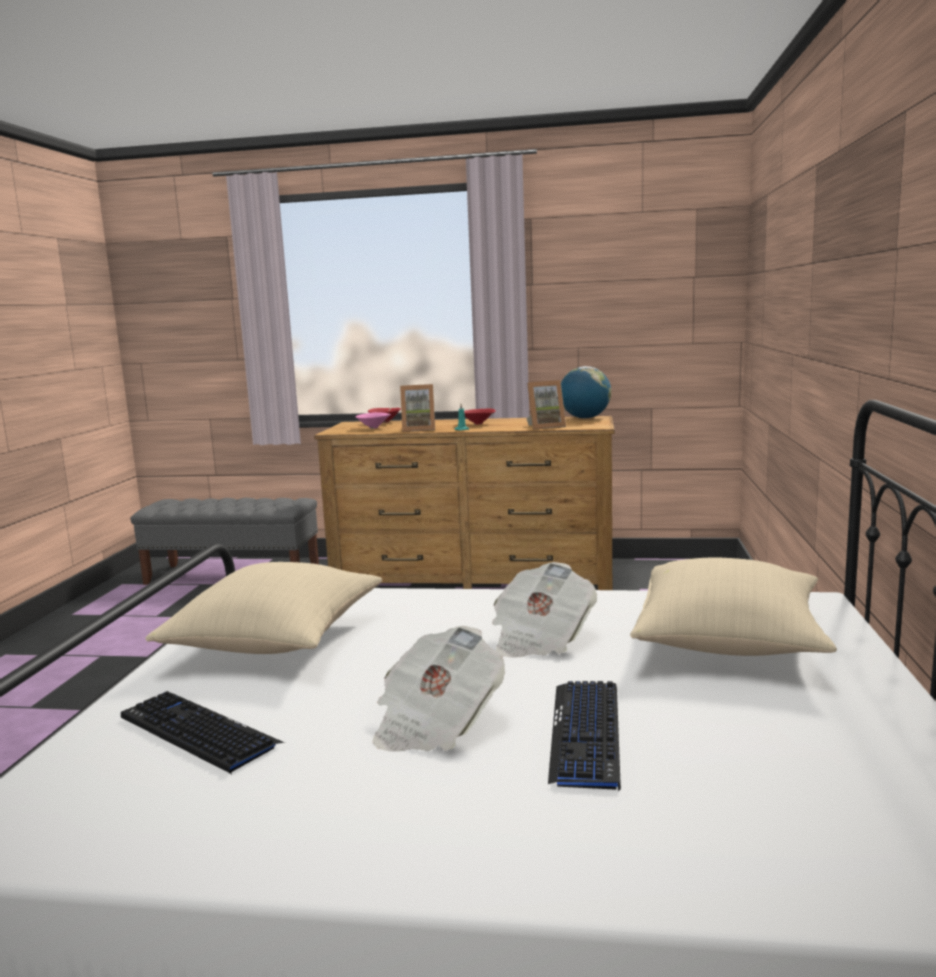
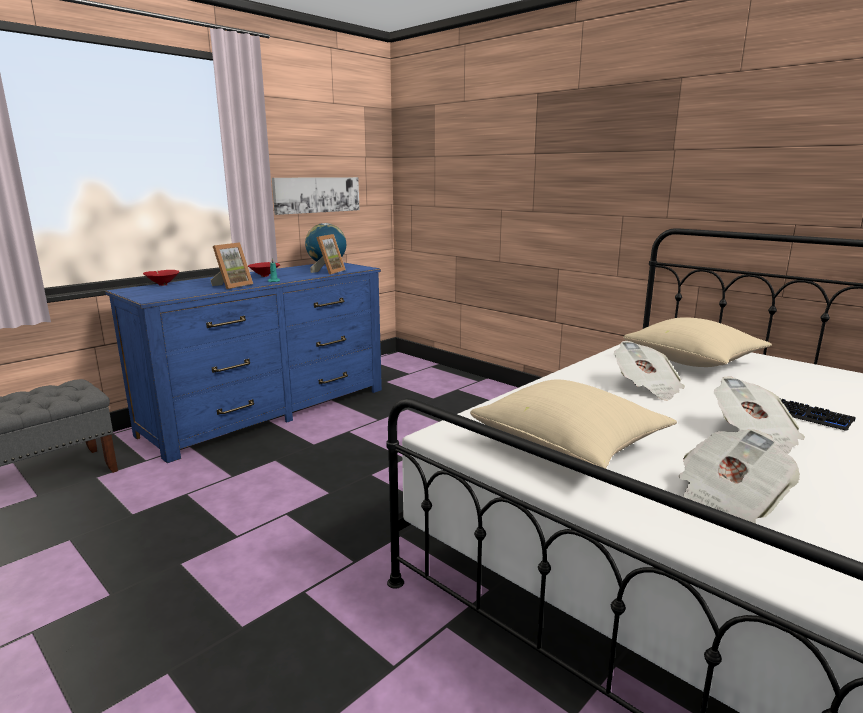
camera: 55 degrees left, 5 degrees up
keyboard [121,691,285,774] -> newspaper [679,429,800,524]
brown dresser [314,416,615,590] -> blue dresser [105,262,382,463]
pink bowl [355,412,391,429] -> none
none -> picture [272,177,360,215]

